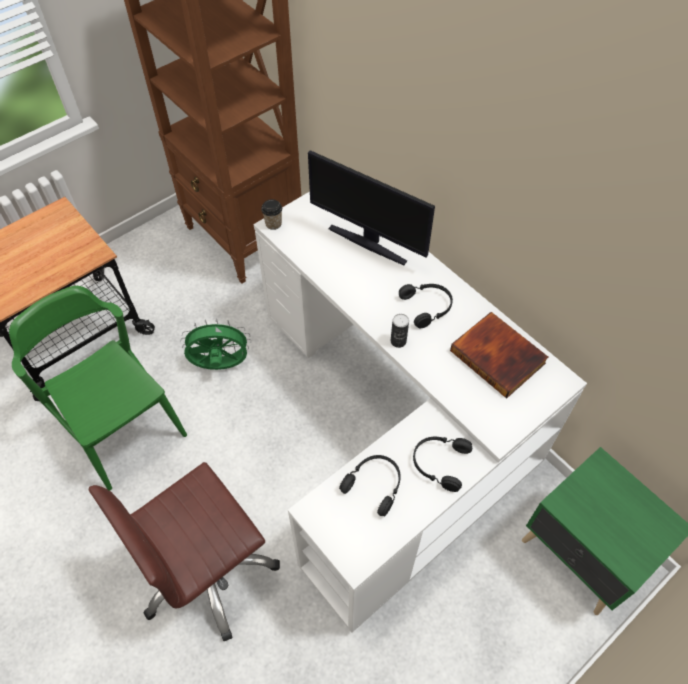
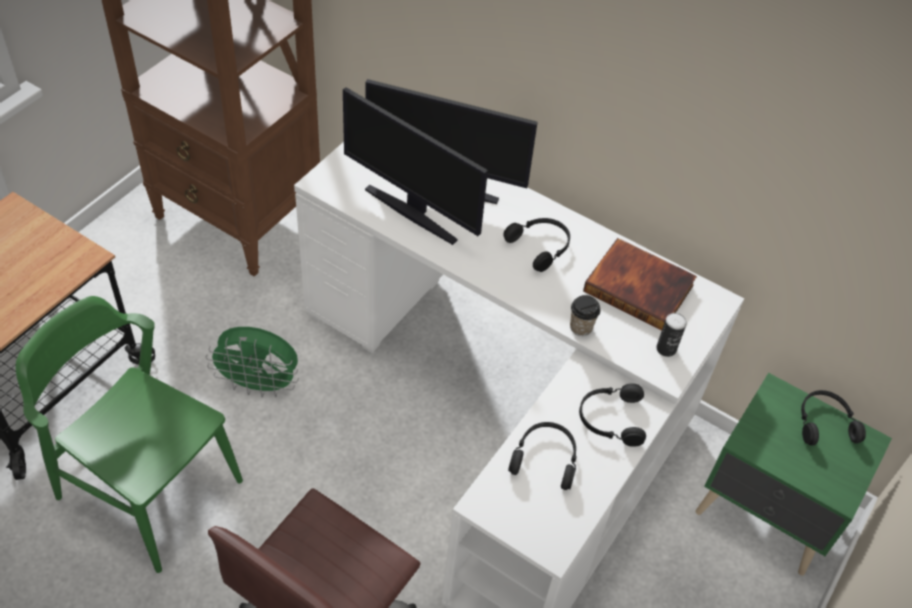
camera: 20 degrees left, 5 degrees down
green fan [180,319,251,370] -> green fan turned 150 degrees counterclockwise [205,327,299,397]
cup [261,199,282,230] -> cup moved to [570,295,601,336]
can [391,314,409,348] -> can moved to [656,313,687,357]
none -> monitor [343,87,488,245]
none -> black headphones [801,390,866,445]

